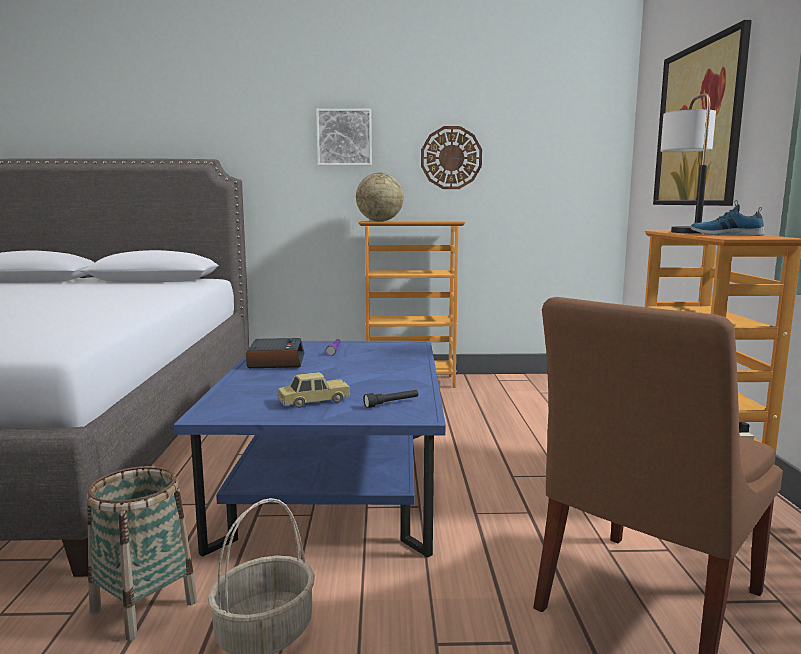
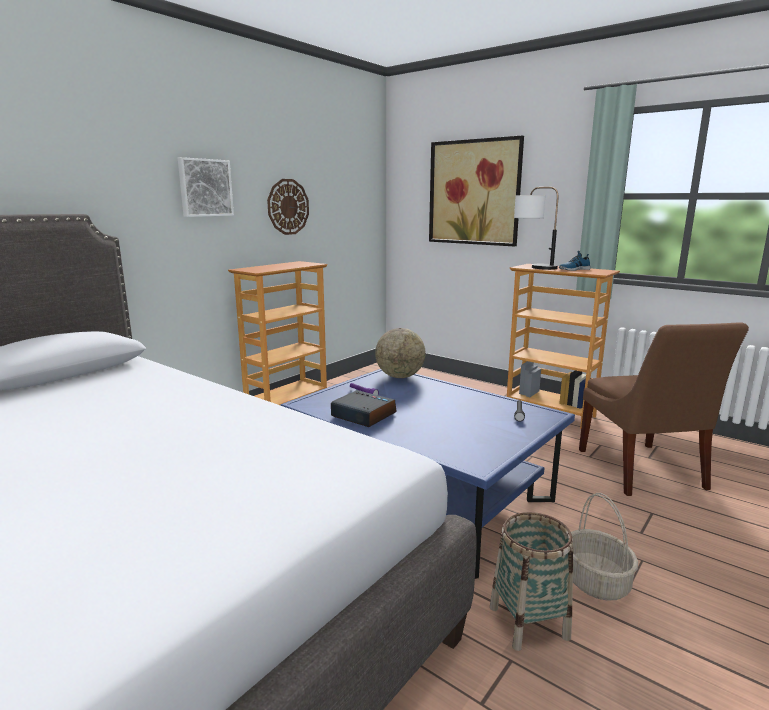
camera: 50 degrees left, 5 degrees up
toy car [277,372,350,408] -> none
globe [356,173,404,221] -> globe moved to [375,328,426,378]

